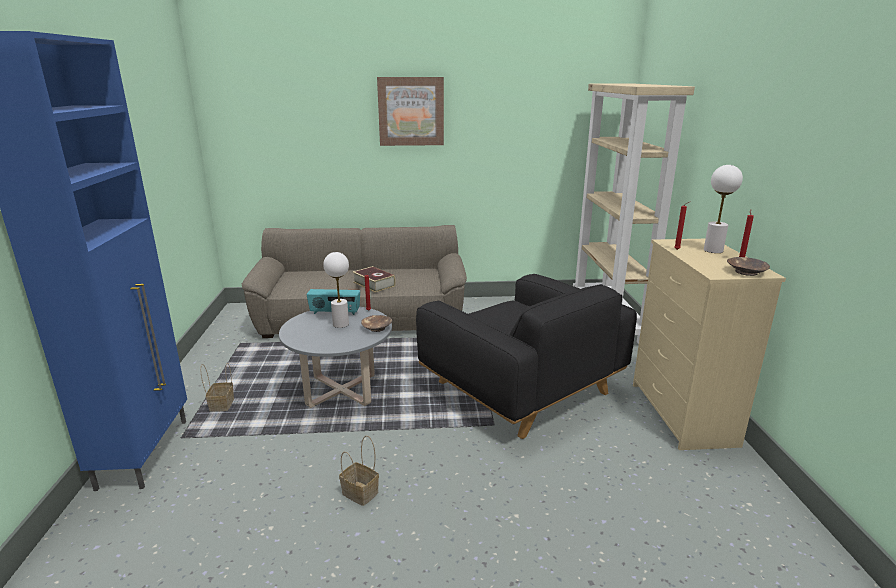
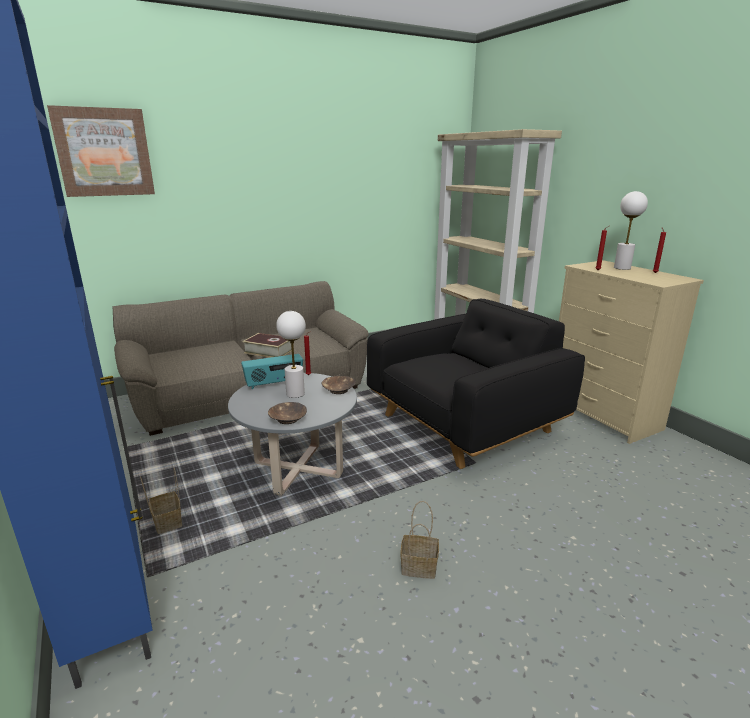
camera: 25 degrees left, 0 degrees up
picture [377,77,444,146] -> picture moved to [47,105,155,197]
black armchair [416,274,637,439] -> black armchair turned 60 degrees counterclockwise [367,299,585,469]
brown bowl [727,257,770,276] -> brown bowl moved to [268,402,307,424]

